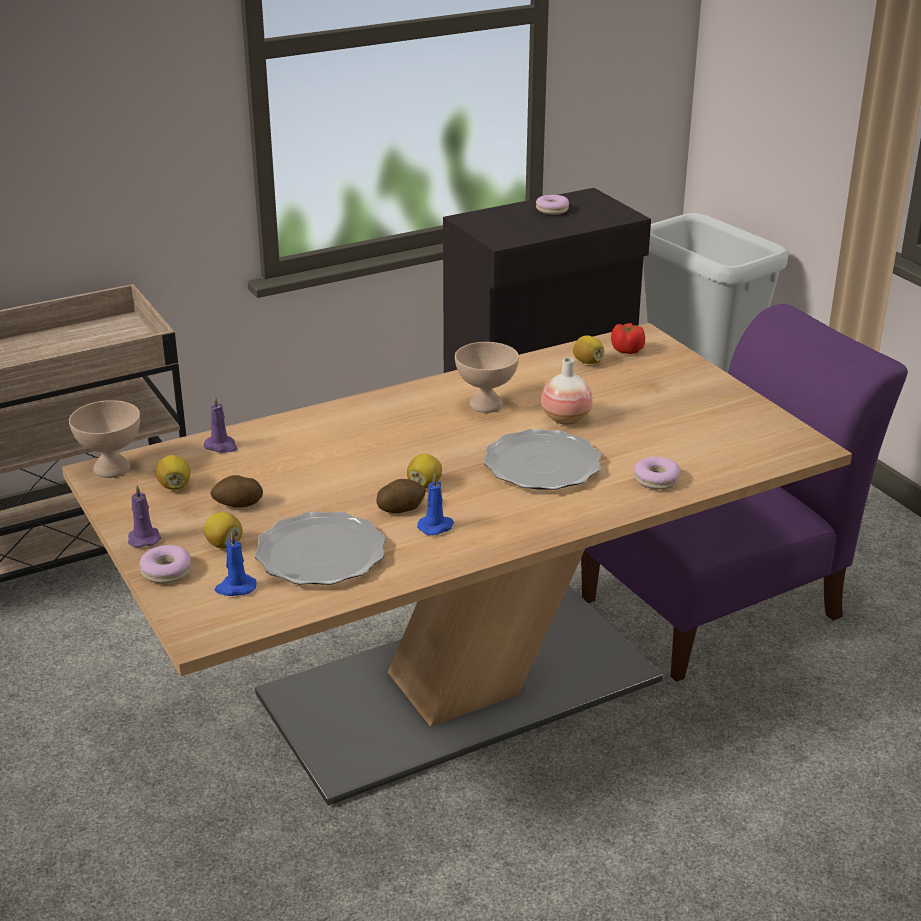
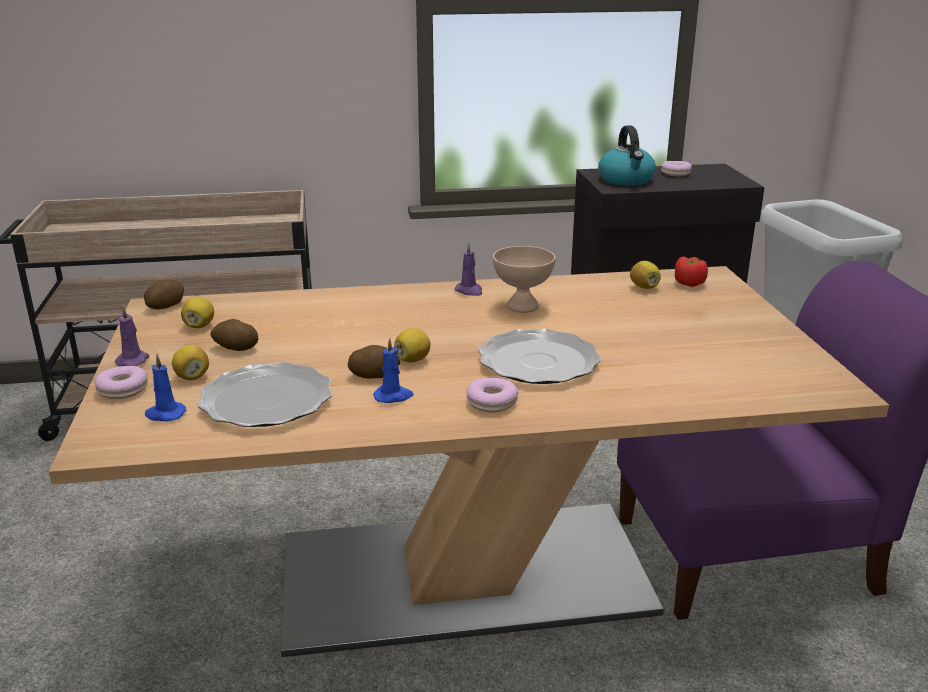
camera: 20 degrees right, 5 degrees down
beige bowl [69,400,140,478] -> potato [144,279,184,310]
purple candle [204,395,237,453] -> purple candle moved to [454,243,482,296]
vase [541,358,593,425] -> none
donut [634,457,680,490] -> donut moved to [467,378,518,413]
none -> kettle [598,125,656,186]

